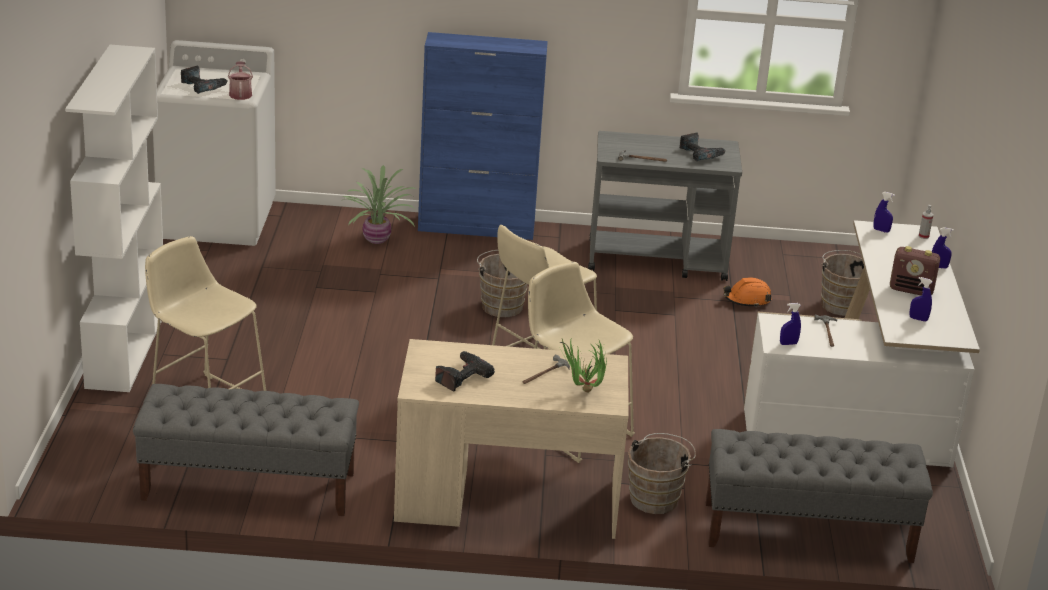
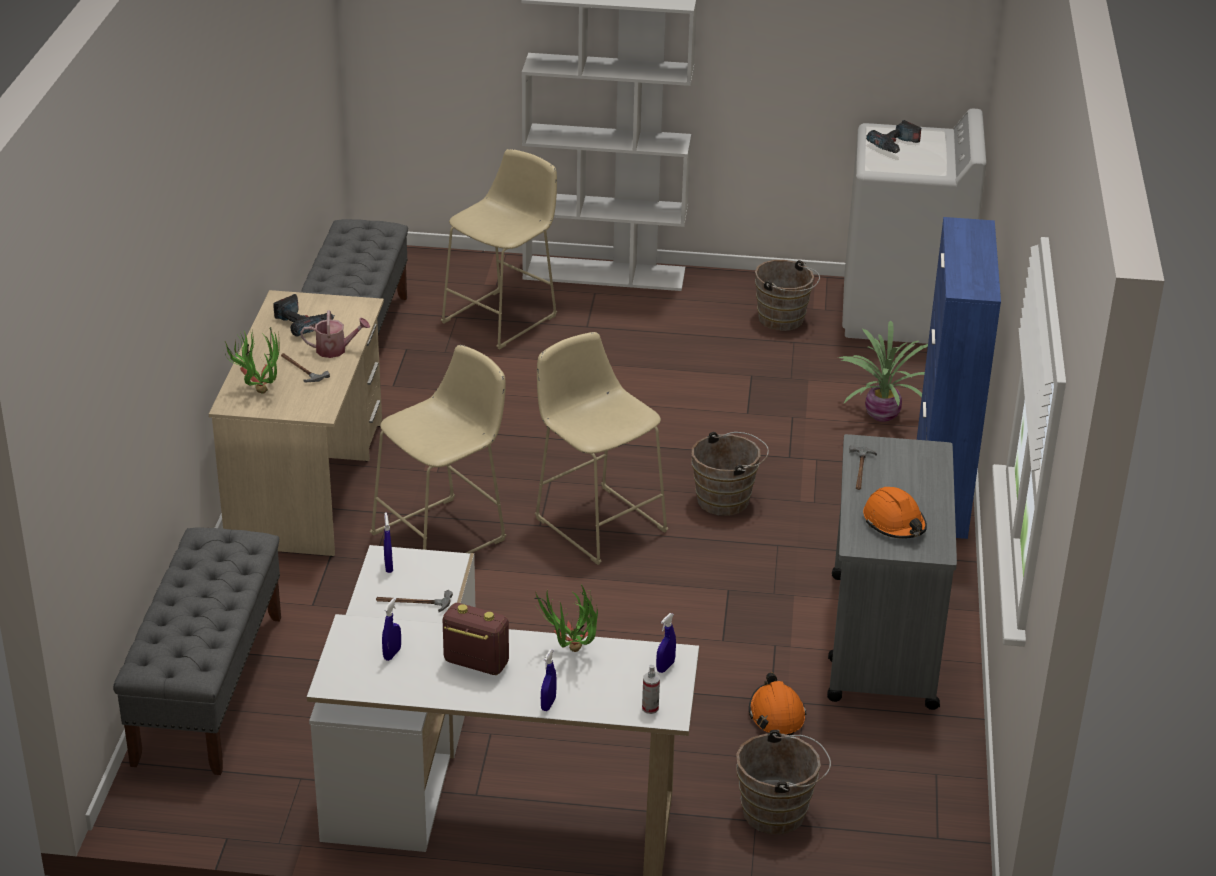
camera: 95 degrees right, 5 degrees up
watering can [228,61,253,100] -> watering can moved to [300,310,370,358]
brown bucket [628,433,696,514] -> brown bucket moved to [755,260,820,331]
power drill [680,132,726,161] -> orange hard hat [863,487,927,539]
radio [890,246,940,295] -> radio turned 90 degrees clockwise [443,603,509,675]
none -> potted plant [534,584,598,652]

